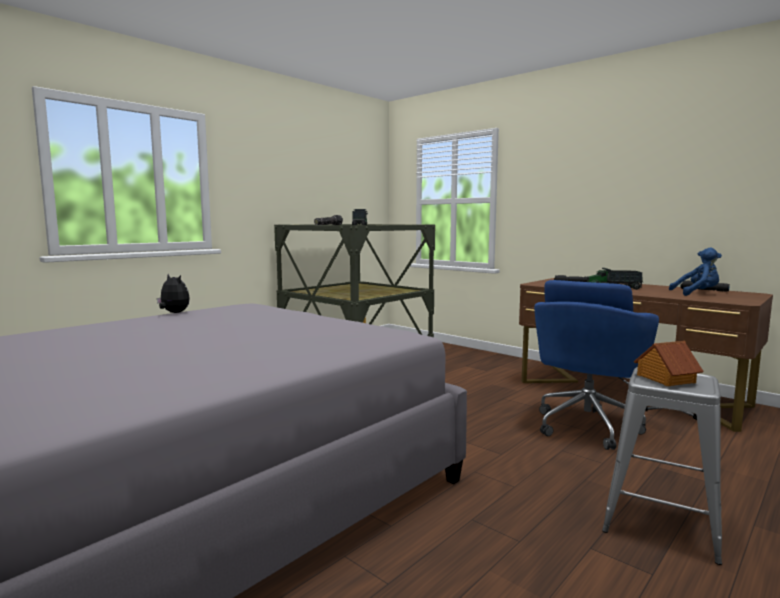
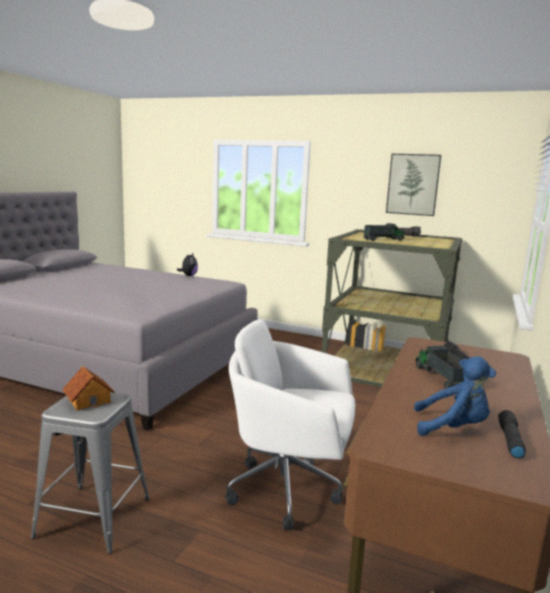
camera: 70 degrees right, 5 degrees up
blue office chair [534,280,659,450] -> white office chair [225,320,355,530]
blue plush toy [669,248,722,296] -> blue plush toy turned 60 degrees counterclockwise [414,356,496,436]
none -> picture [386,154,441,216]

